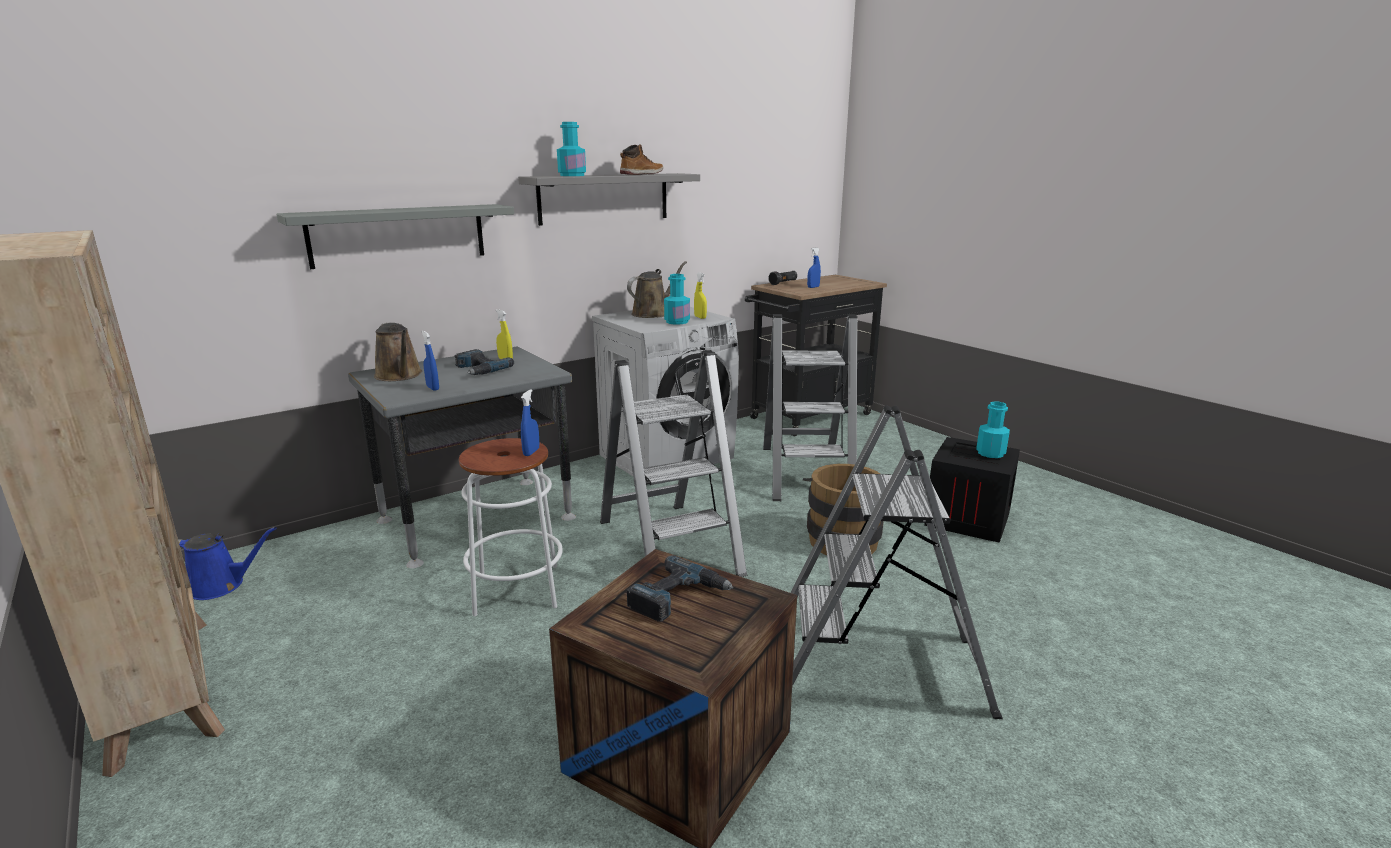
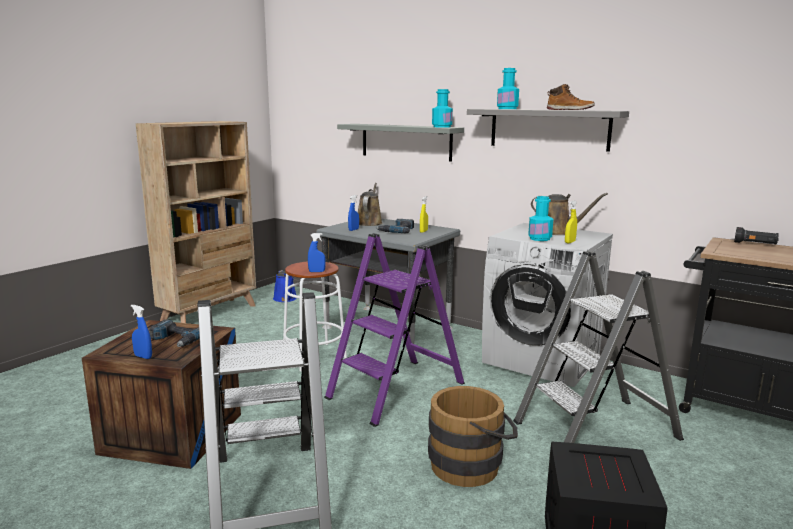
camera: 70 degrees right, 5 degrees down
brown watering can [374,323,422,381] -> brown watering can turned 150 degrees clockwise [358,183,383,226]
grey step ladder [600,350,747,577] -> purple step ladder [324,233,465,427]
blue spray bottle [807,247,821,288] -> blue spray bottle moved to [131,305,152,359]
turquoise bottle [976,401,1010,458] -> turquoise bottle moved to [432,89,453,128]

